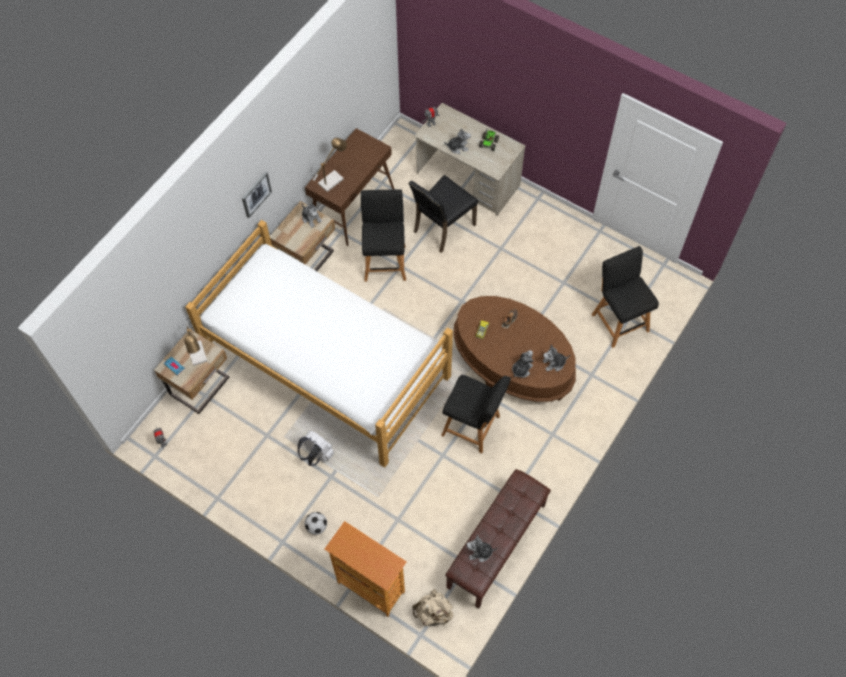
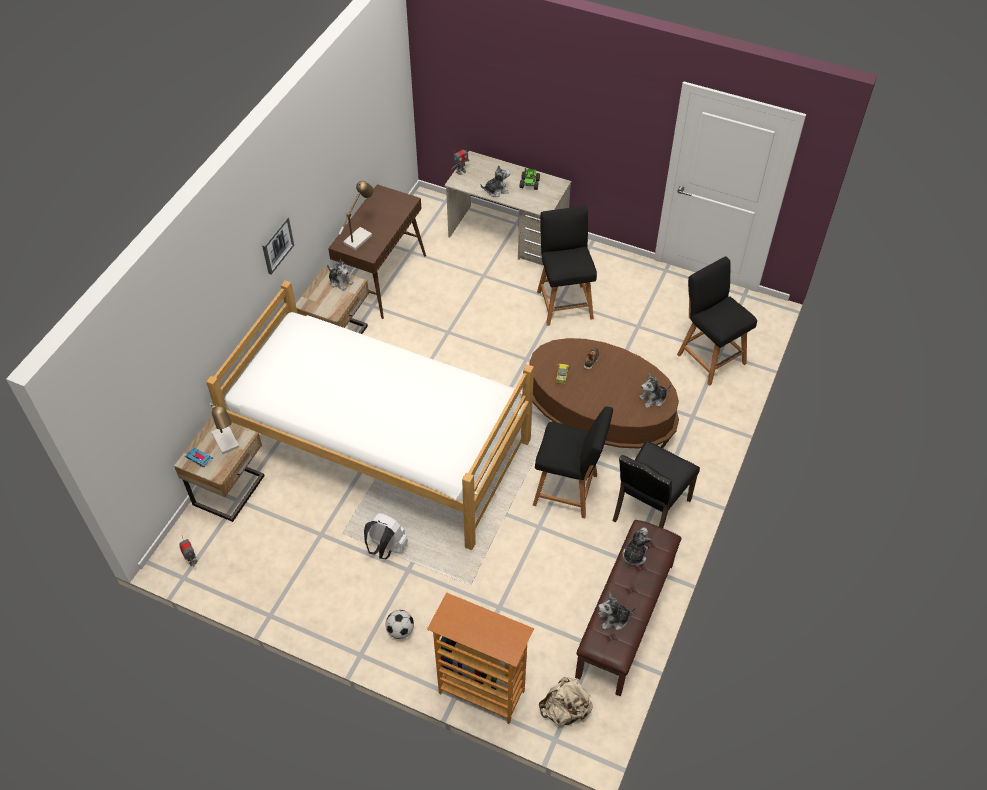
camera: 10 degrees left, 10 degrees down
black stool [361,189,406,282] -> black stool moved to [537,206,597,326]
black chair [409,175,478,253] -> black chair moved to [613,440,700,528]
plush toy [512,350,534,378] -> plush toy moved to [622,528,652,566]

